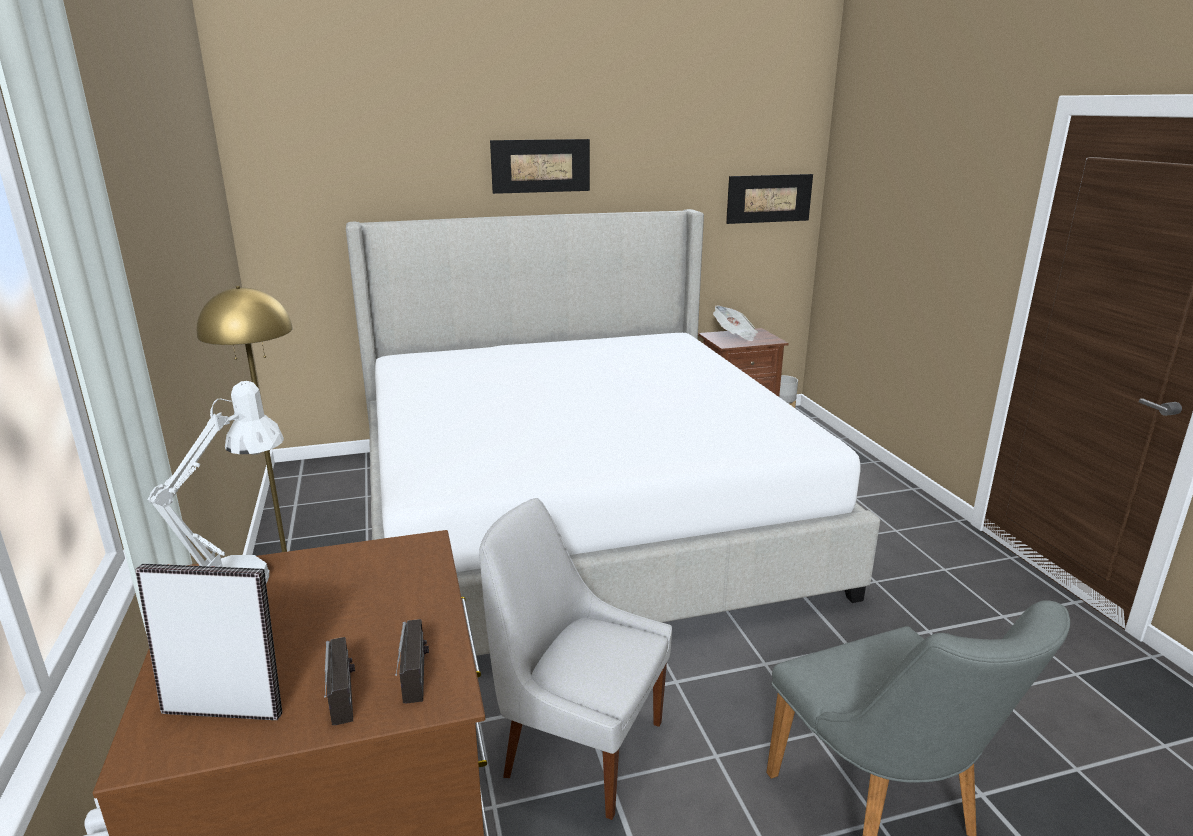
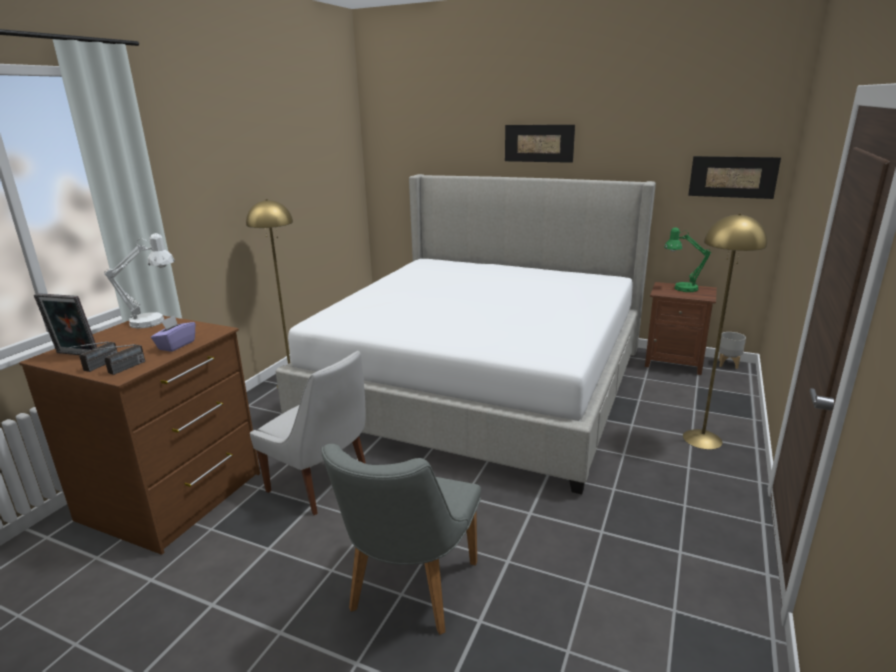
camera: 40 degrees right, 0 degrees up
picture frame [136,564,282,720] -> picture frame turned 150 degrees clockwise [34,293,97,355]
white chair [479,498,672,820] -> white chair turned 150 degrees clockwise [250,351,366,515]
newspaper [713,305,758,341] -> green table lamp [664,227,711,292]
none -> purple tissue box [151,315,195,352]
none -> yellow floor lamp [683,213,767,449]

